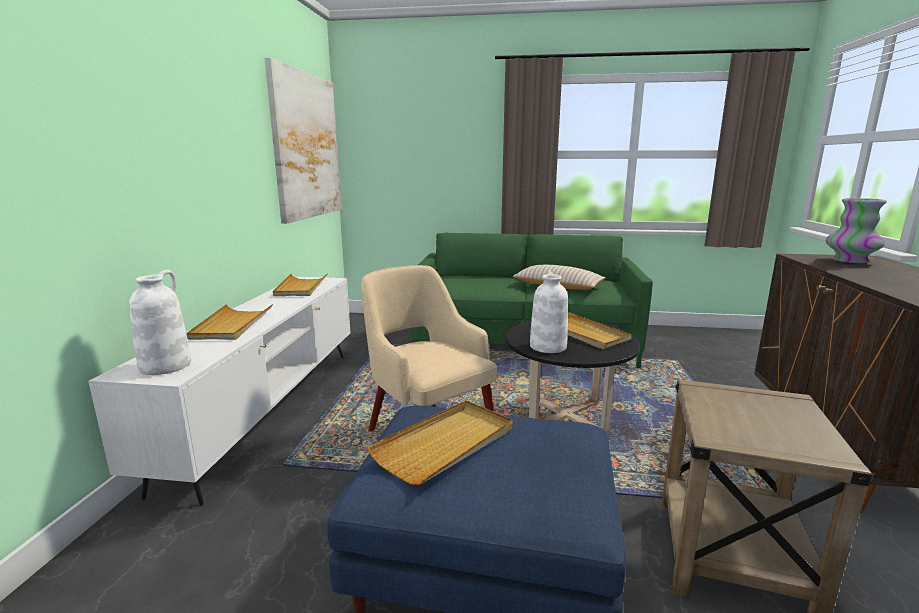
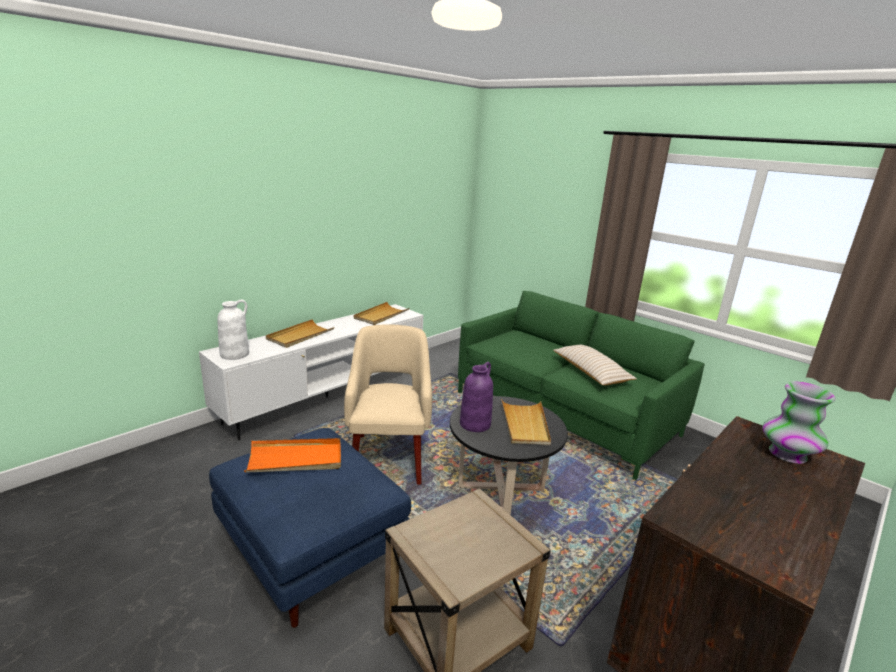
camera: 35 degrees right, 5 degrees up
picture [264,58,341,224] -> none
beige tray [367,400,513,485] -> orange tray [244,438,341,473]
white vase [530,270,568,353] -> purple vase [460,362,493,432]

